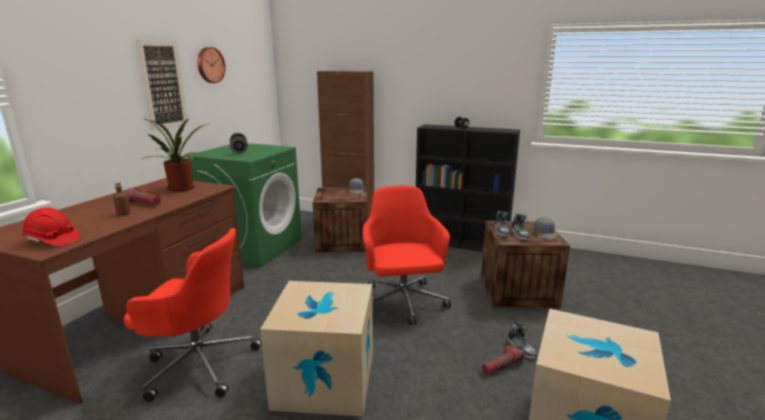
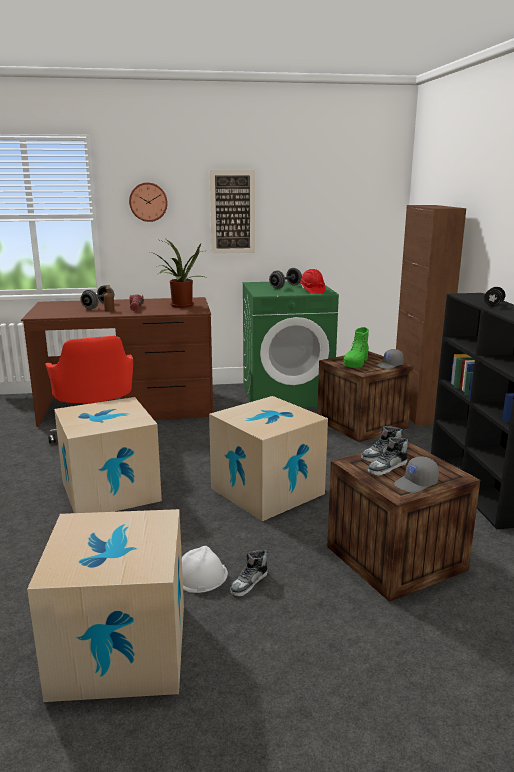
camera: 60 degrees right, 0 degrees up
red hard hat [22,208,80,246] -> red hard hat moved to [300,269,325,294]
wall clock [197,47,226,83] -> wall clock moved to [129,182,168,222]
red office chair [363,186,451,325] -> cardboard box [209,396,328,521]
flashlight [482,345,525,375] -> white hard hat [182,546,228,593]
none -> grey dumbbell [80,285,114,309]
none -> green boot [344,327,369,368]

